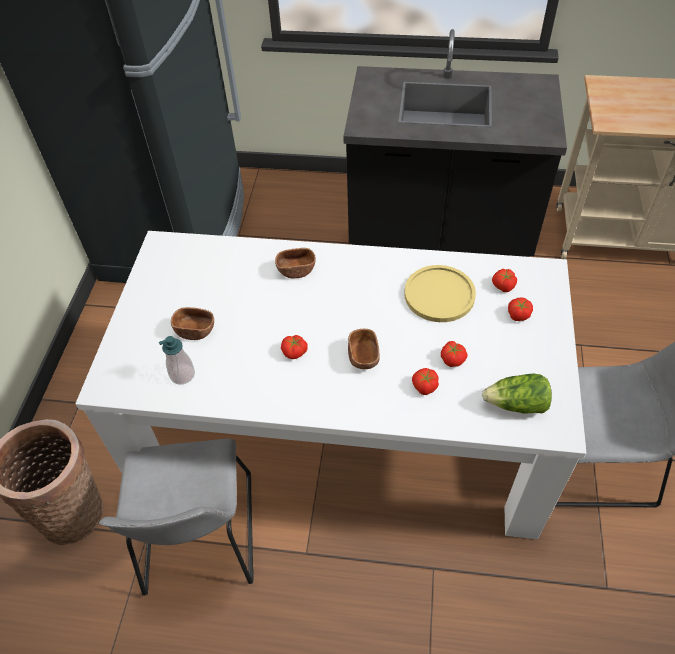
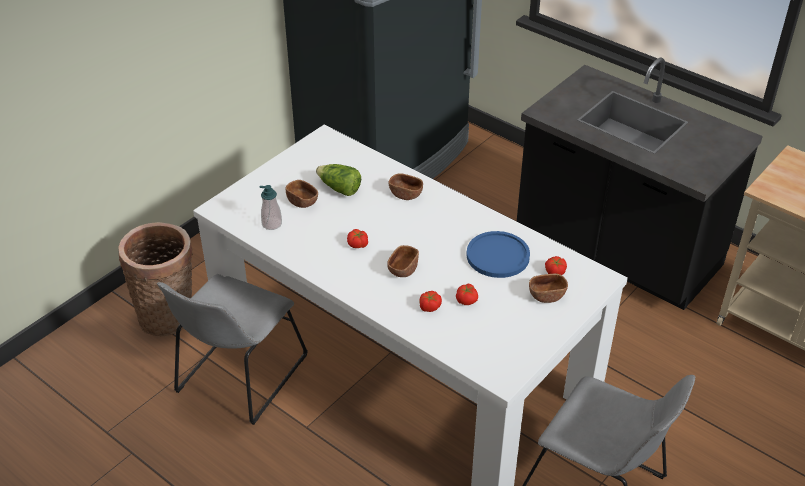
camera: 30 degrees right, 10 degrees down
yellow plate [404,265,476,322] -> blue plate [466,231,530,278]
lettuce [482,373,552,414] -> lettuce moved to [316,164,361,196]
tomato [508,297,533,321] -> brown bowl [529,273,568,303]

